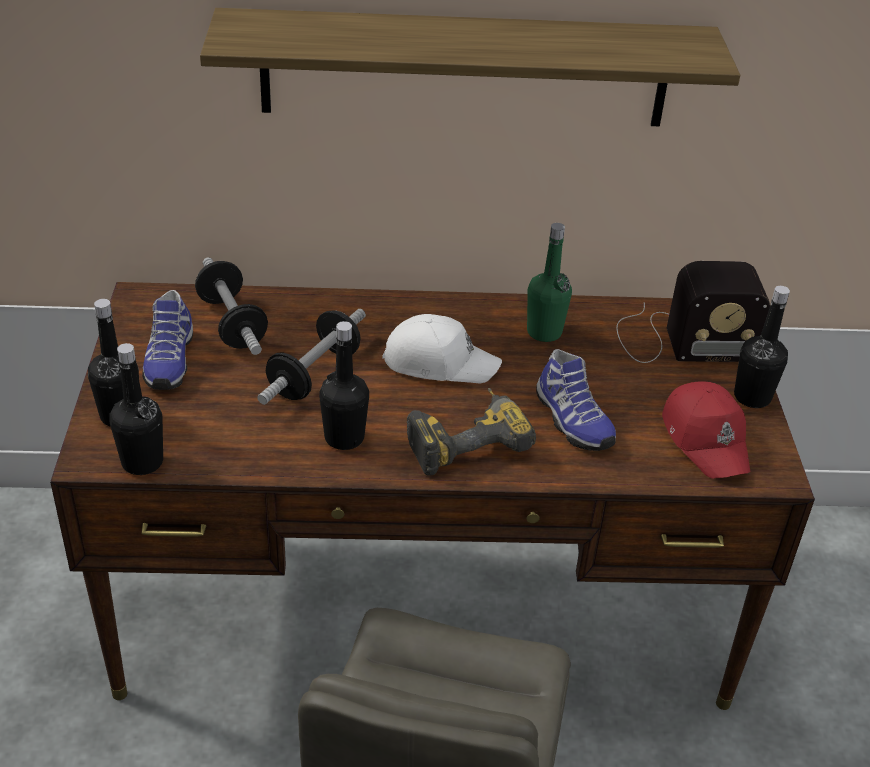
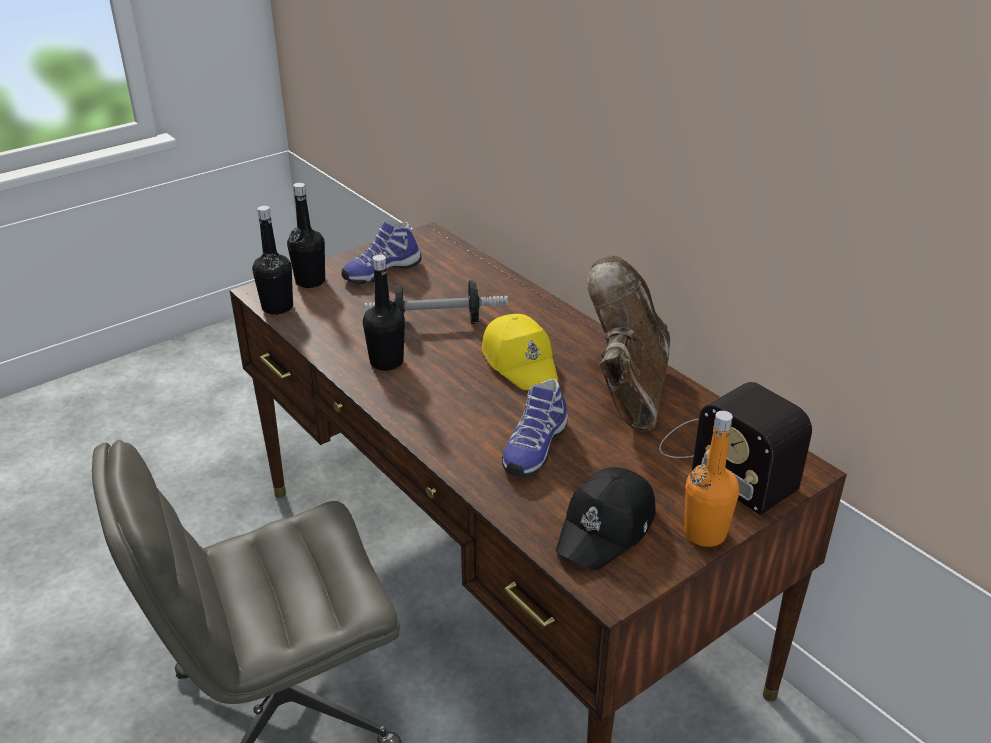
camera: 55 degrees right, 5 degrees down
dumbbell [195,257,268,355] -> none
shelf [200,8,740,126] -> none
white cap [382,314,502,383] -> yellow cap [482,314,558,390]
power drill [407,388,536,476] -> none
green bottle [527,223,572,342] -> brown boot [587,256,670,432]
red cap [662,381,750,478] -> black cap [556,467,656,570]
black bottle [734,286,790,408] -> orange bottle [684,411,739,547]

